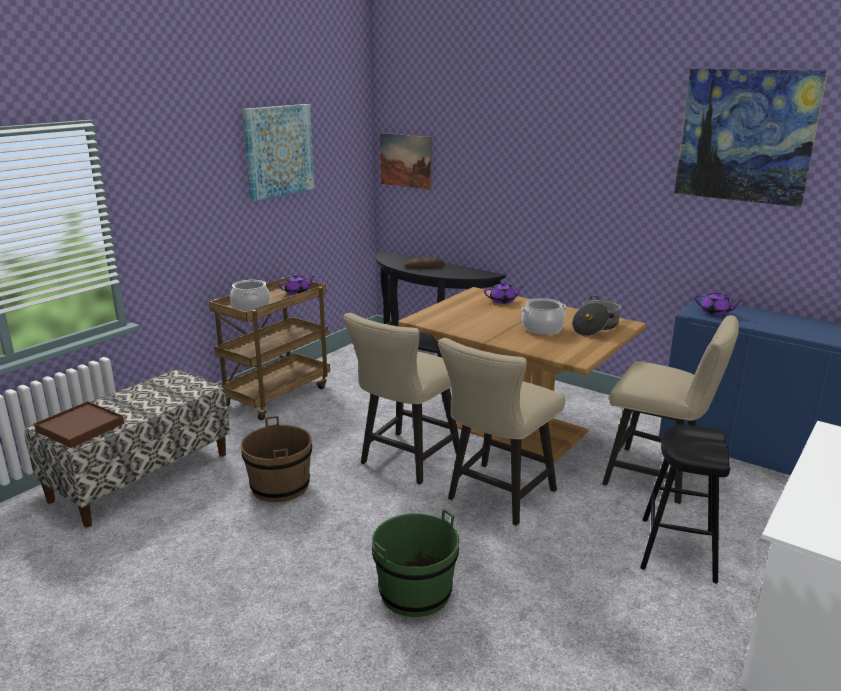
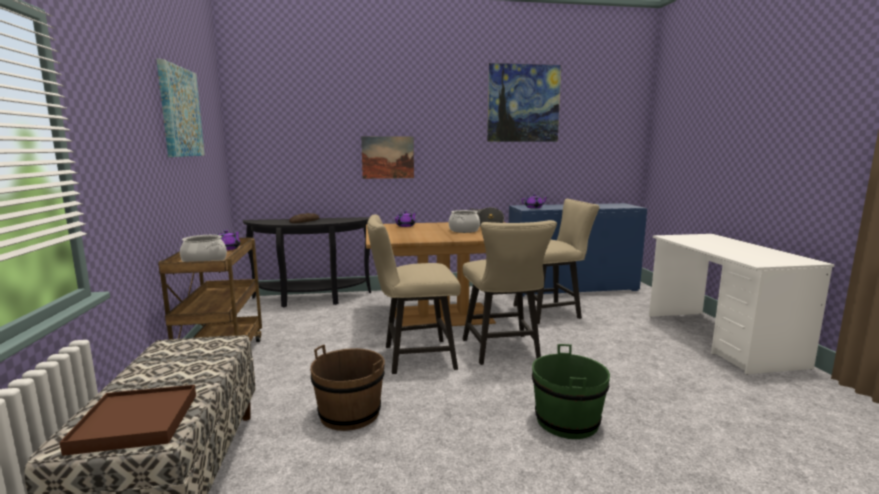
camera: 45 degrees left, 10 degrees down
beige chair [343,313,459,485] -> beige chair turned 90 degrees clockwise [367,215,461,374]
picture [380,133,432,190] -> picture moved to [361,136,414,179]
black stool [640,425,730,583] -> none

